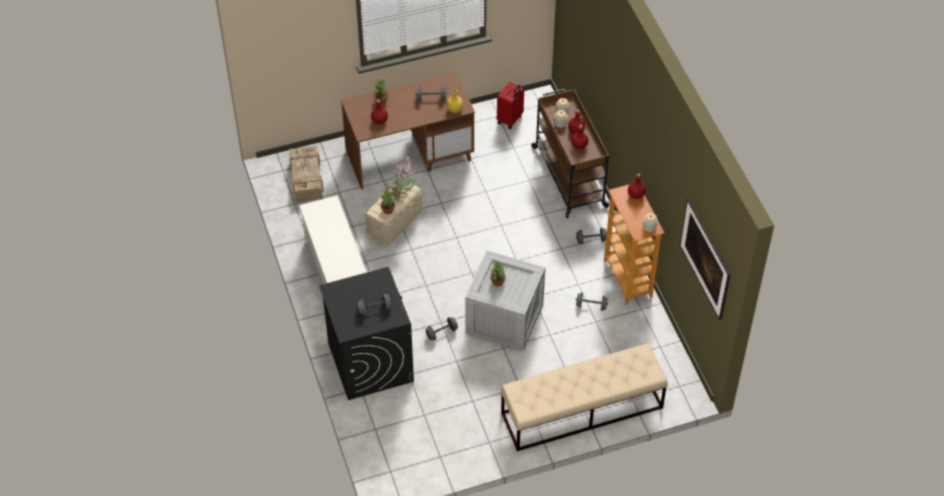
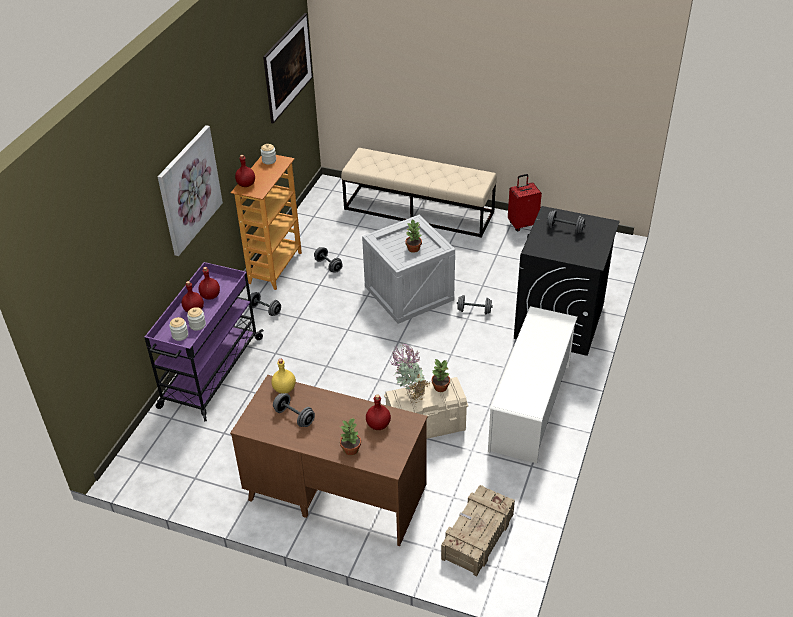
camera: 140 degrees left, 10 degrees down
red suitcase [497,82,524,129] -> red suitcase moved to [508,174,542,231]
brown cart [531,89,610,218] -> purple cart [144,262,264,422]
none -> picture [158,125,223,256]

